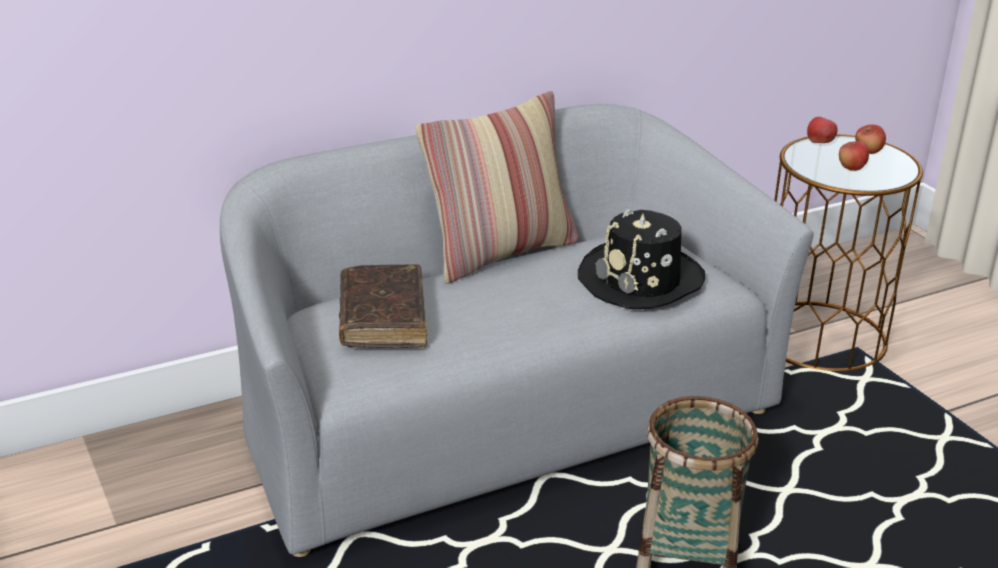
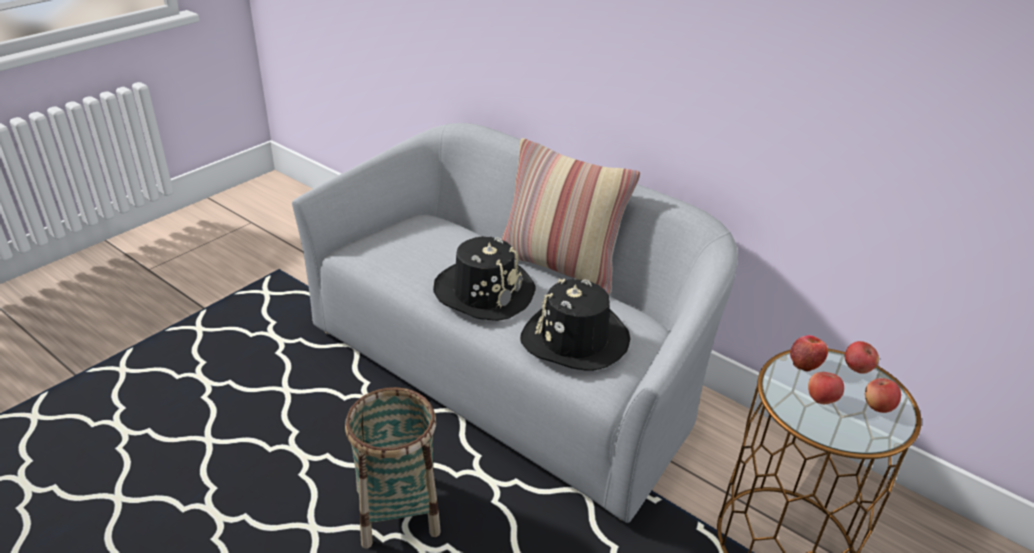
camera: 65 degrees right, 5 degrees up
brown book [339,264,427,348] -> none
none -> black hat [433,236,536,321]
none -> apple [790,335,828,372]

